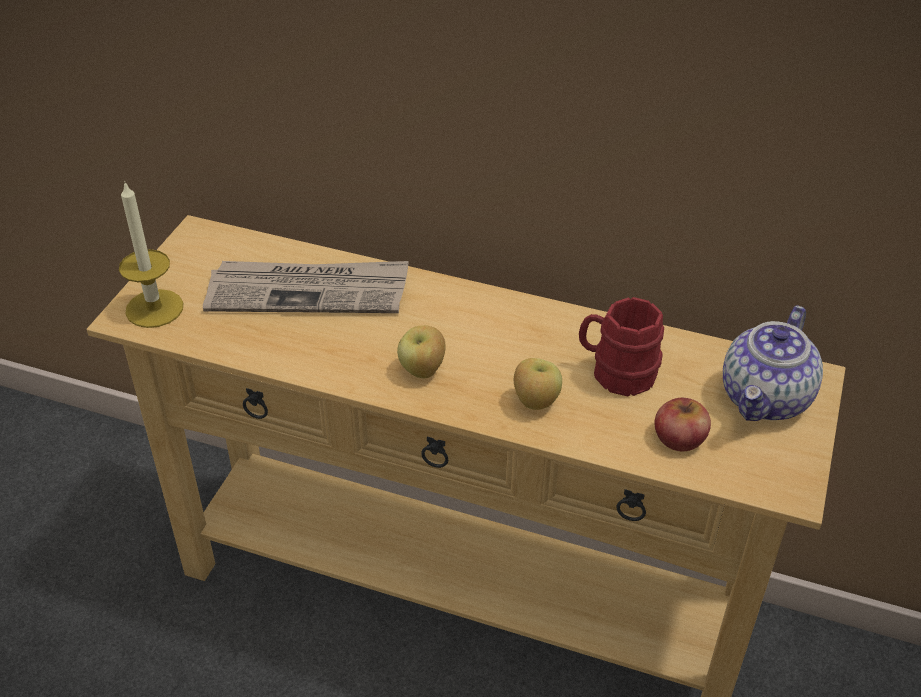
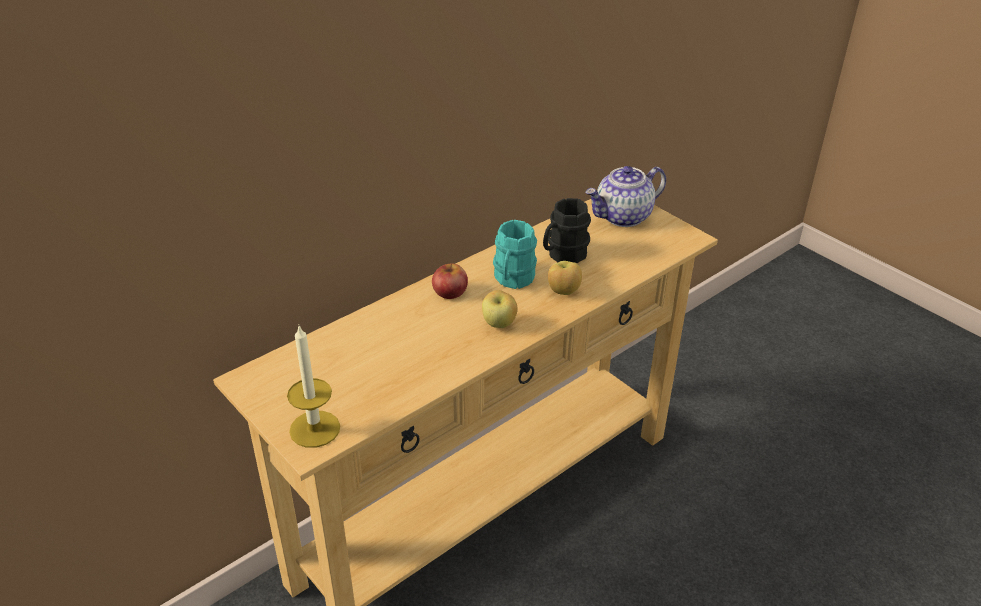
camera: 60 degrees left, 5 degrees down
newspaper [203,261,409,313] -> none
red mug [579,297,664,396] -> black mug [543,198,591,263]
apple [654,398,711,451] -> apple moved to [432,263,468,299]
teapot [723,305,823,421] -> teapot turned 90 degrees clockwise [586,166,666,227]
none -> turquoise mug [493,220,537,289]

